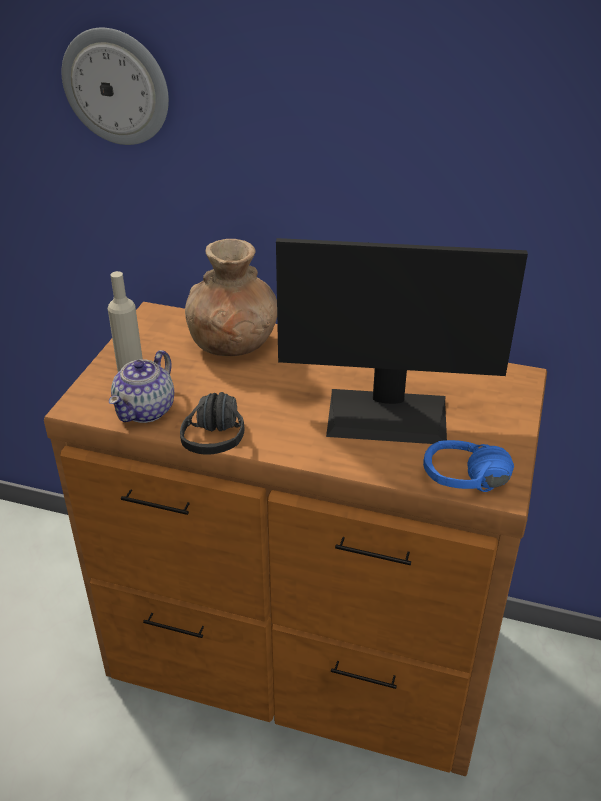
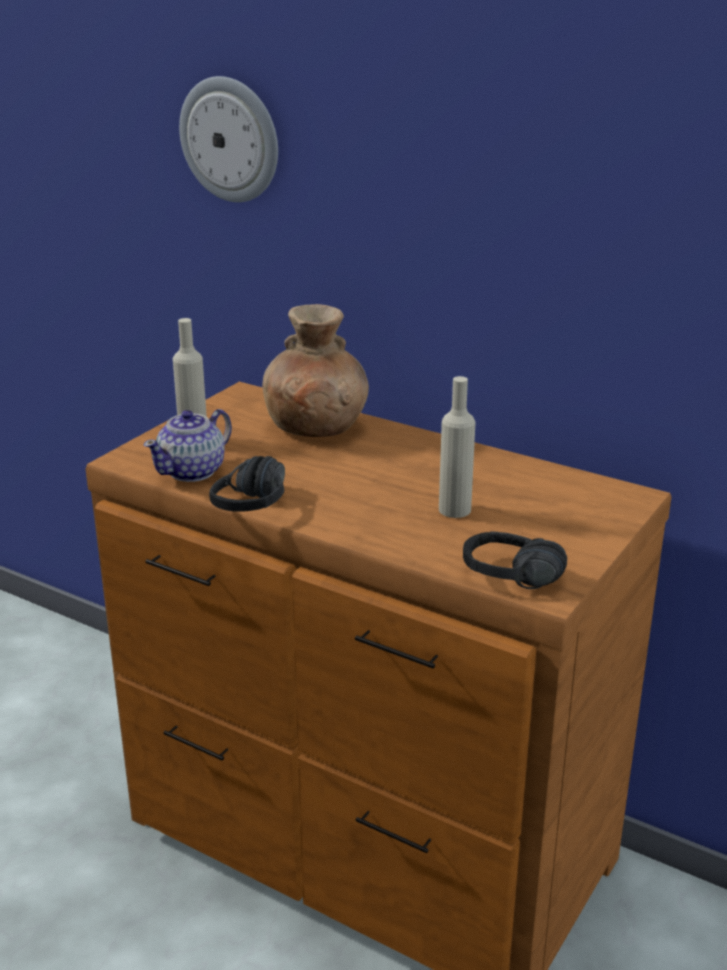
camera: 15 degrees right, 10 degrees down
monitor [276,238,528,444] -> beige bottle [439,376,476,518]
blue headphones [423,440,514,492] -> black headphones [463,531,567,589]

